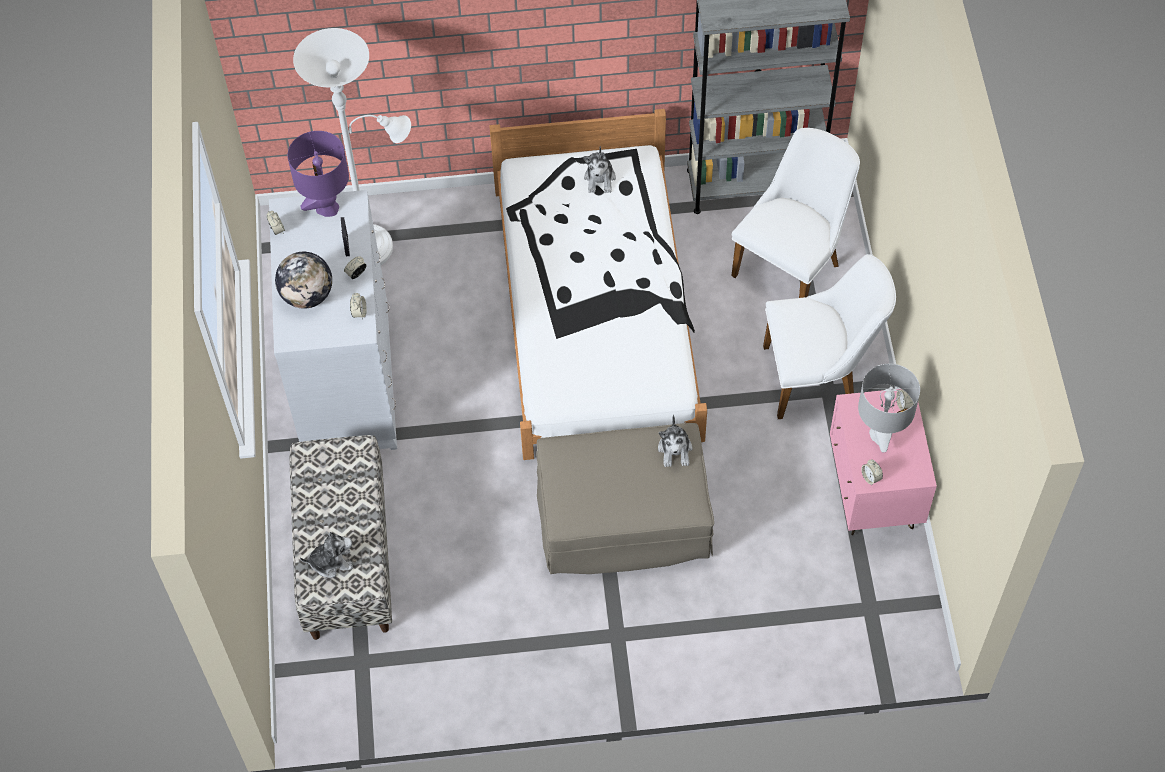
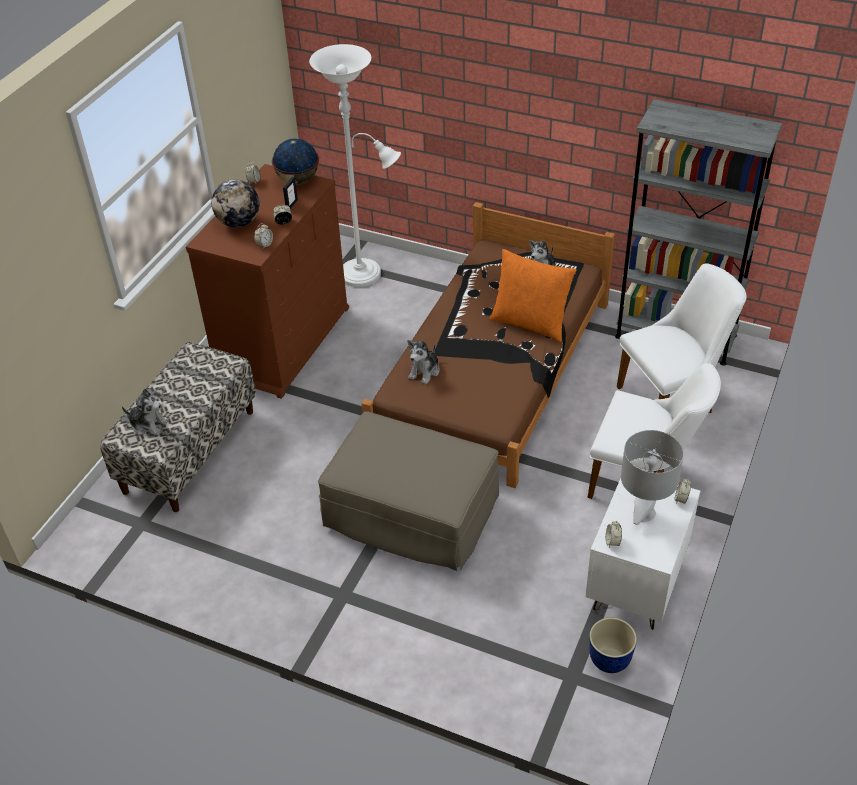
camera: 30 degrees right, 15 degrees down
white dresser [269,190,397,450] -> brown dresser [186,164,349,399]
purple table lamp [288,131,349,217] -> globe [272,138,319,185]
white bed [489,109,707,460] -> brown bed [362,202,615,488]
plush toy [658,414,692,467] -> plush toy moved to [408,340,440,384]
pink nightstand [830,389,937,535] -> white nightstand [585,478,700,630]
none -> orange pillow [489,249,577,342]
none -> planter [589,618,637,673]

